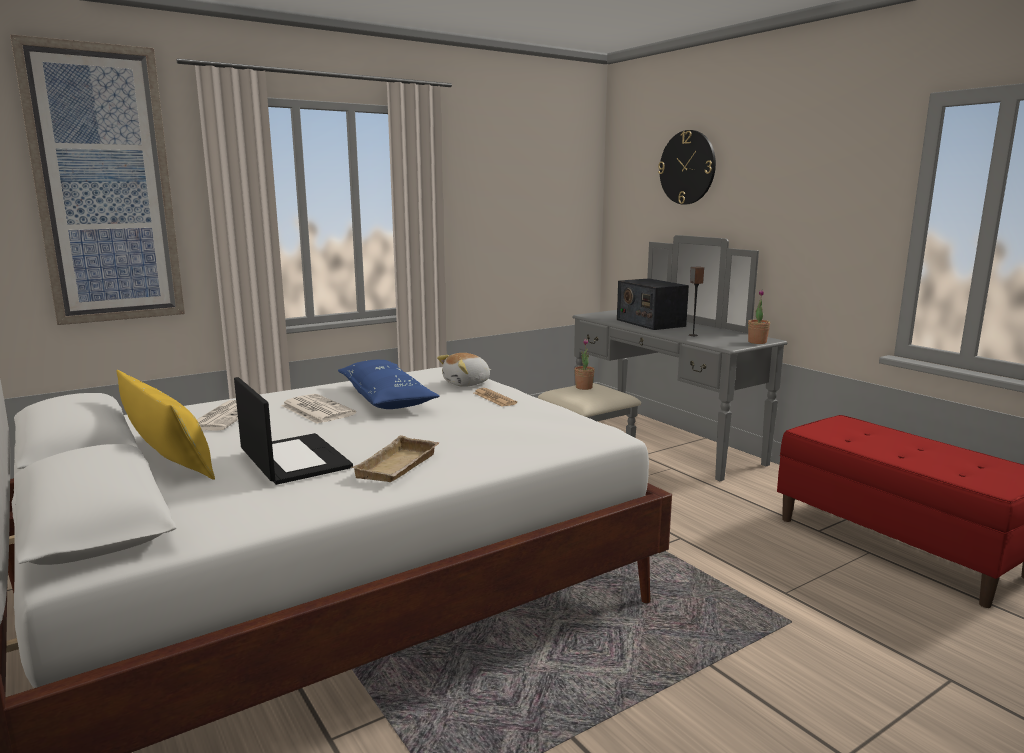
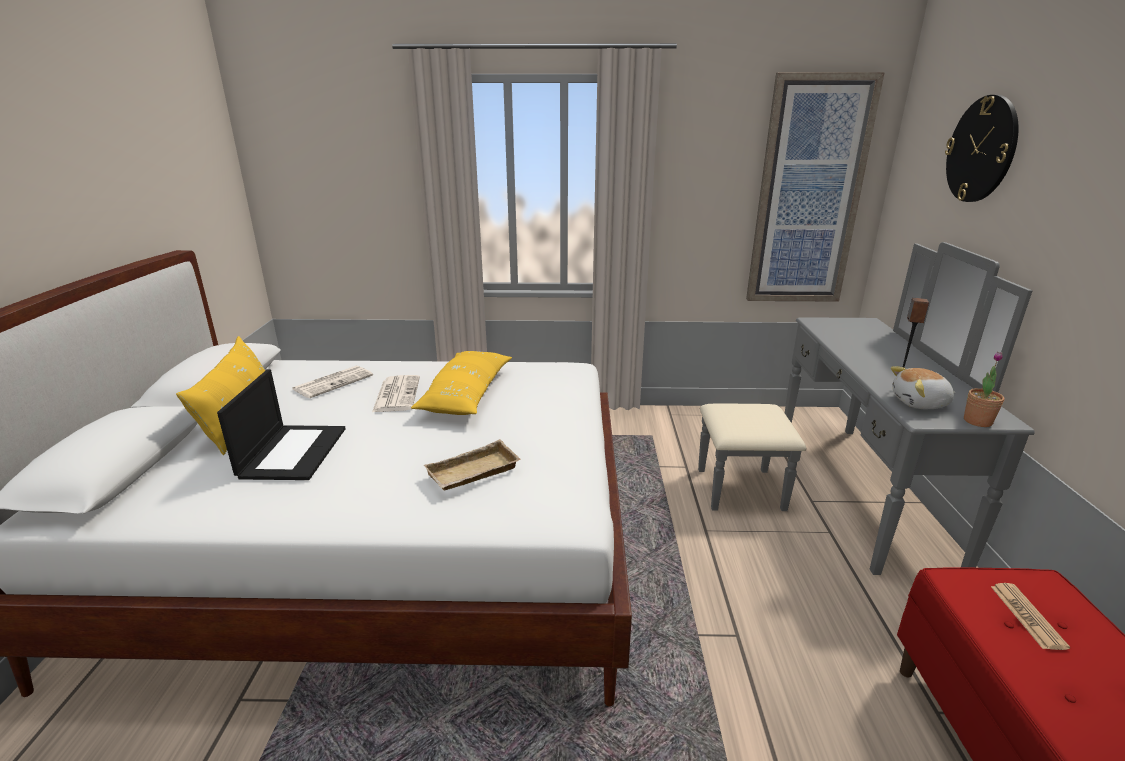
camera: 35 degrees right, 10 degrees up
picture [10,34,185,325] -> picture moved to [746,72,885,302]
blue pillow [338,360,439,409] -> yellow pillow [411,351,512,415]
beige tray [351,435,440,482] -> beige tray moved to [424,439,520,491]
plush toy [437,353,491,387] -> plush toy moved to [891,366,956,409]
newspaper [474,388,517,407] -> newspaper moved to [991,583,1070,650]
potted plant [575,339,595,390] -> none
radio [617,278,689,330] -> none

